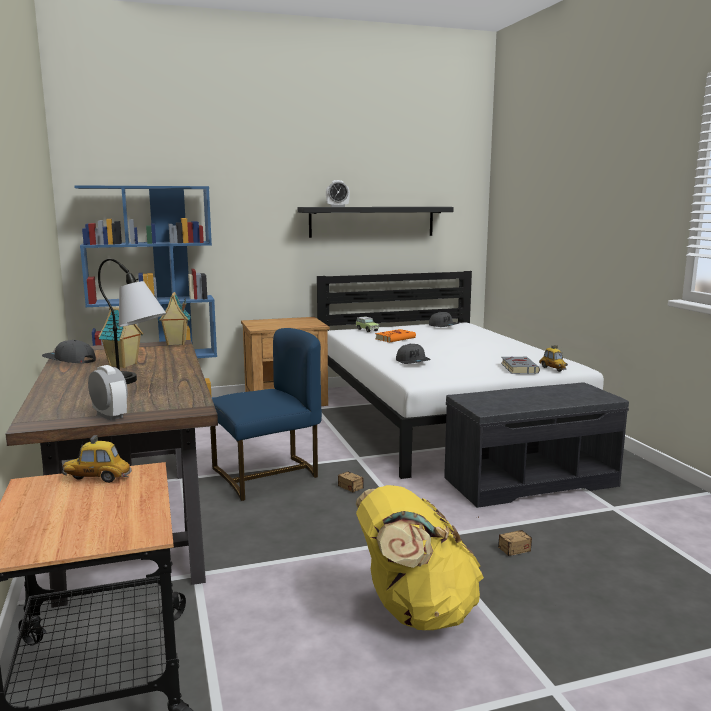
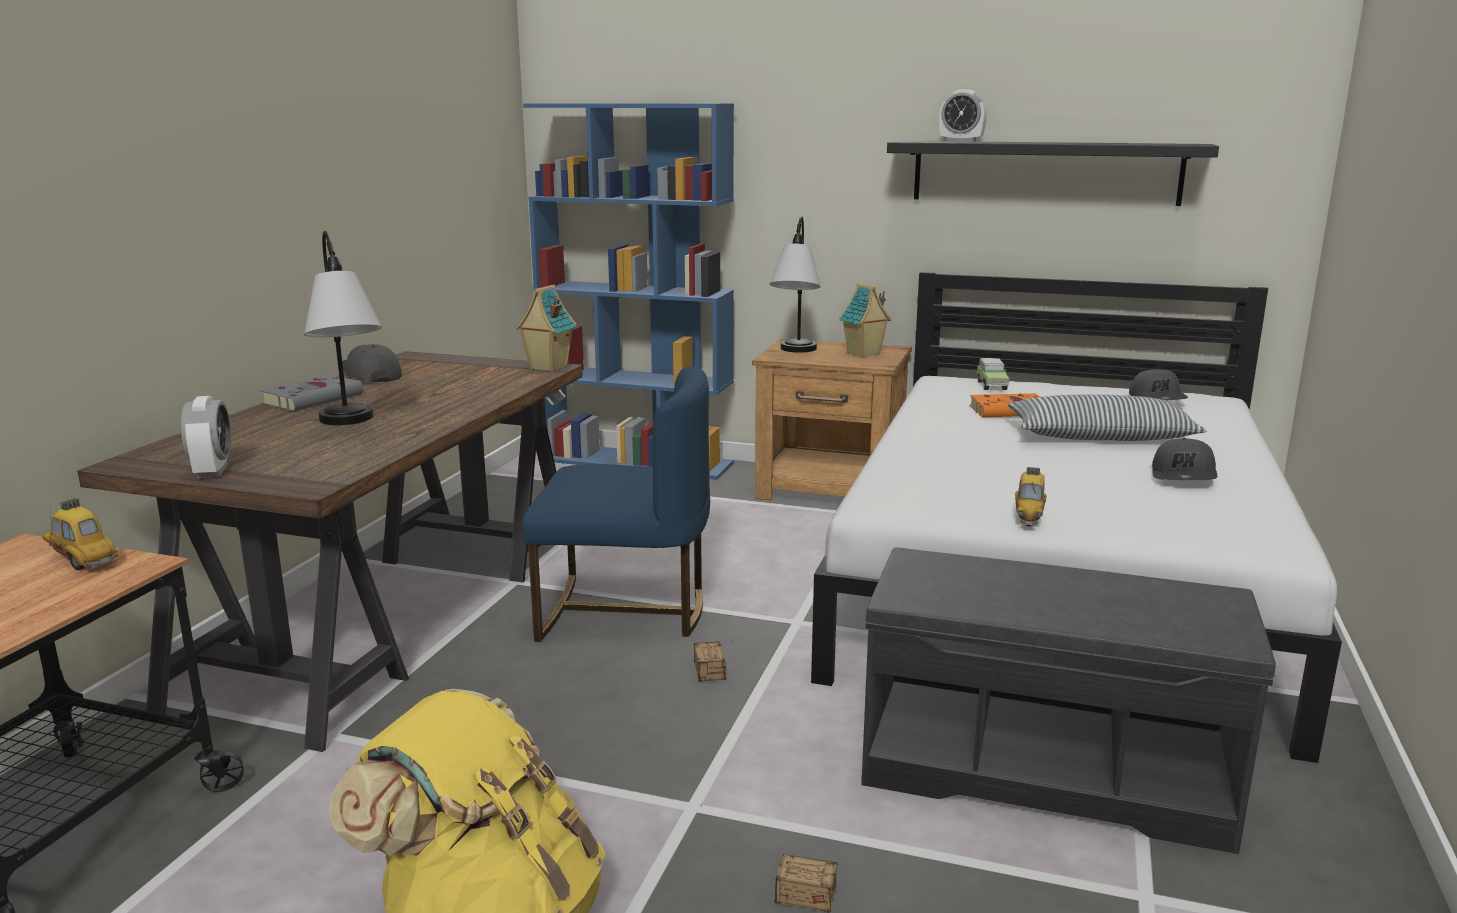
camera: 35 degrees right, 5 degrees up
toy house [98,307,143,368] -> toy house moved to [839,283,891,358]
grey cap [396,344,431,364] -> grey cap moved to [1152,438,1217,480]
grey book [501,356,540,374] -> grey book moved to [261,375,363,411]
toy car [539,345,568,372] -> toy car moved to [1015,467,1046,526]
none -> table lamp [770,216,821,353]
none -> pillow [1008,394,1207,441]

